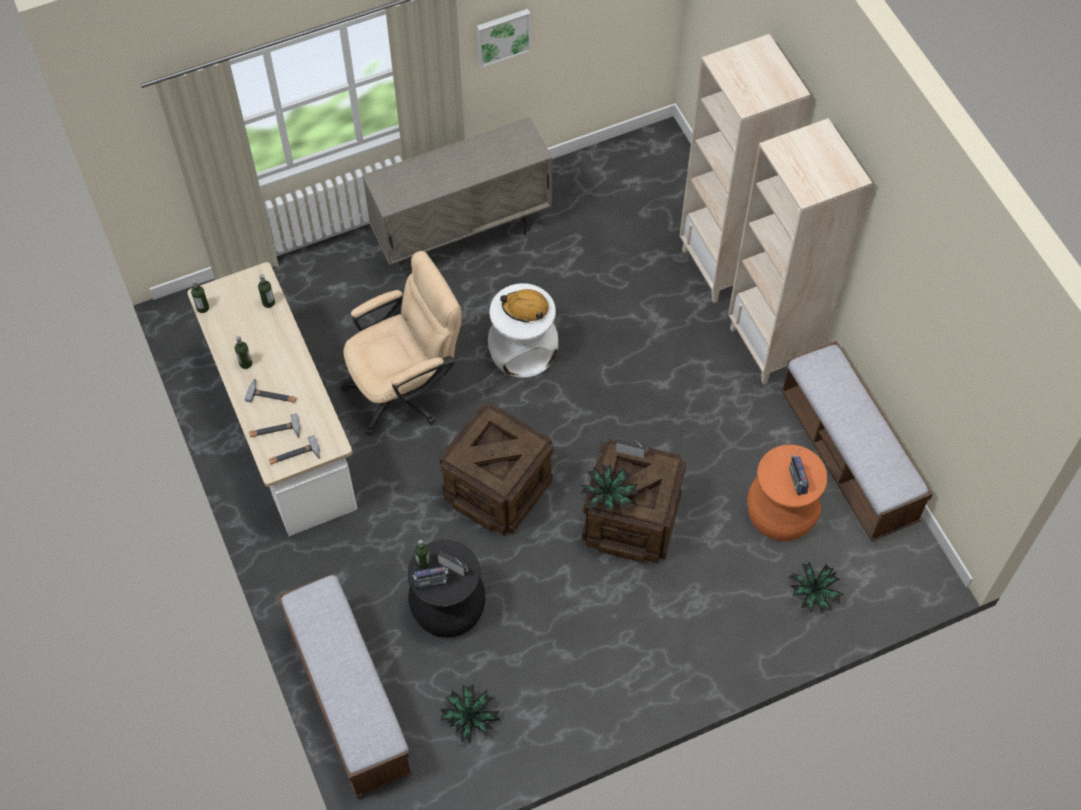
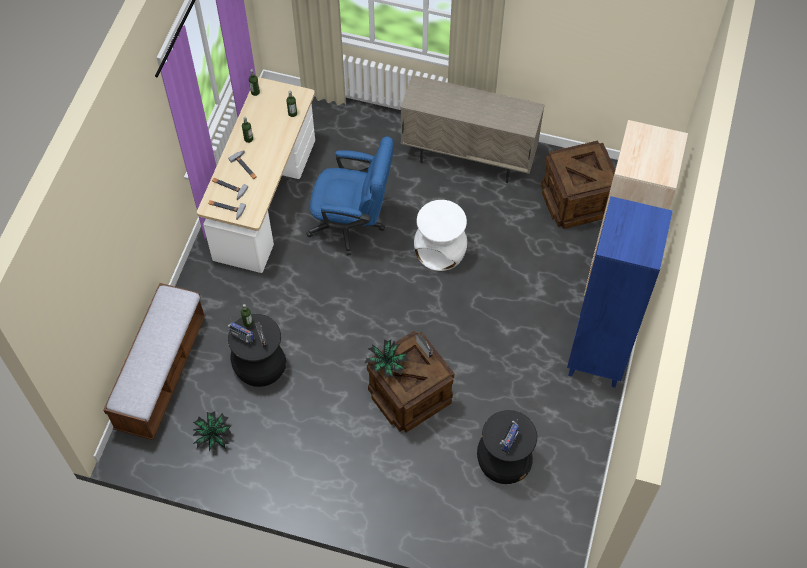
camera: 40 degrees right, 0 degrees up
beige office chair [341,251,462,436] -> blue office chair [306,136,394,256]
crate [439,403,553,536] -> crate moved to [541,141,615,229]
picture [477,9,531,68] -> none
orange hard hat [500,289,549,323] -> none
beige bookcase [728,118,872,385] -> blue bookcase [567,196,673,388]
orange stool [747,444,828,541] -> black stool [477,410,537,484]
bench [781,341,933,541] -> none
potted plant [787,562,844,614] -> none

